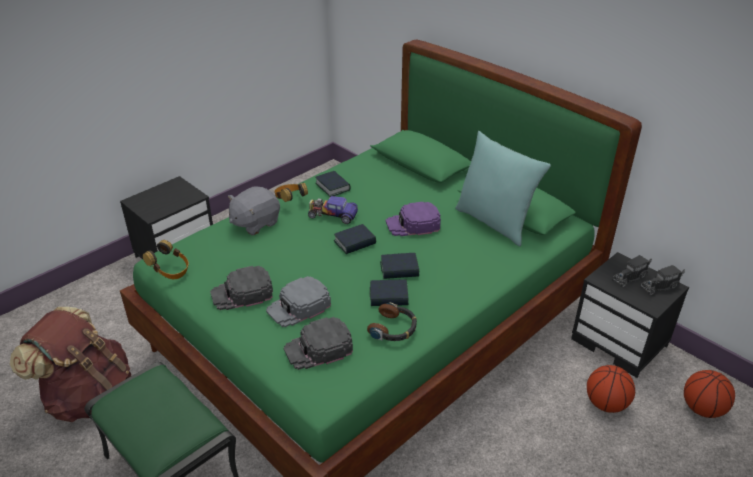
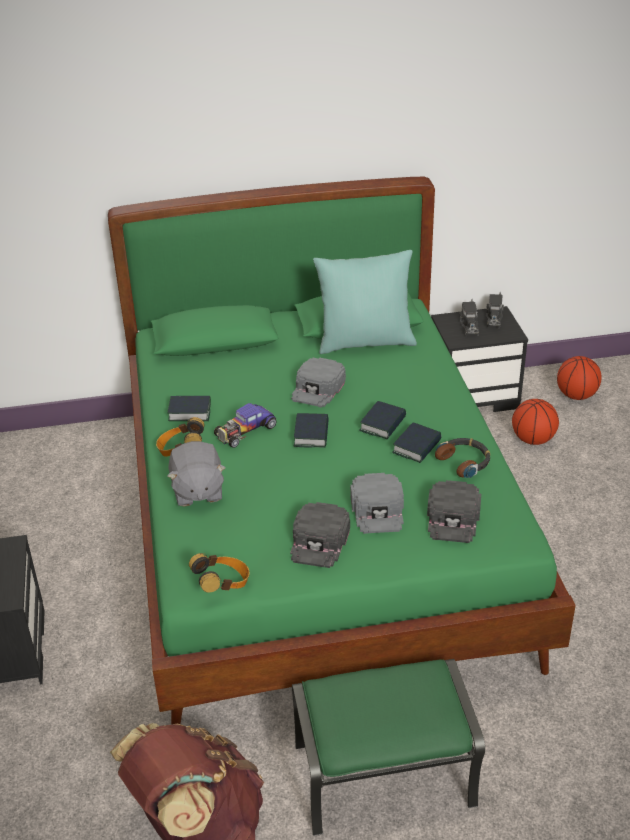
camera: 55 degrees left, 0 degrees up
purple cap [385,202,441,236] -> grey cap [291,358,346,408]

